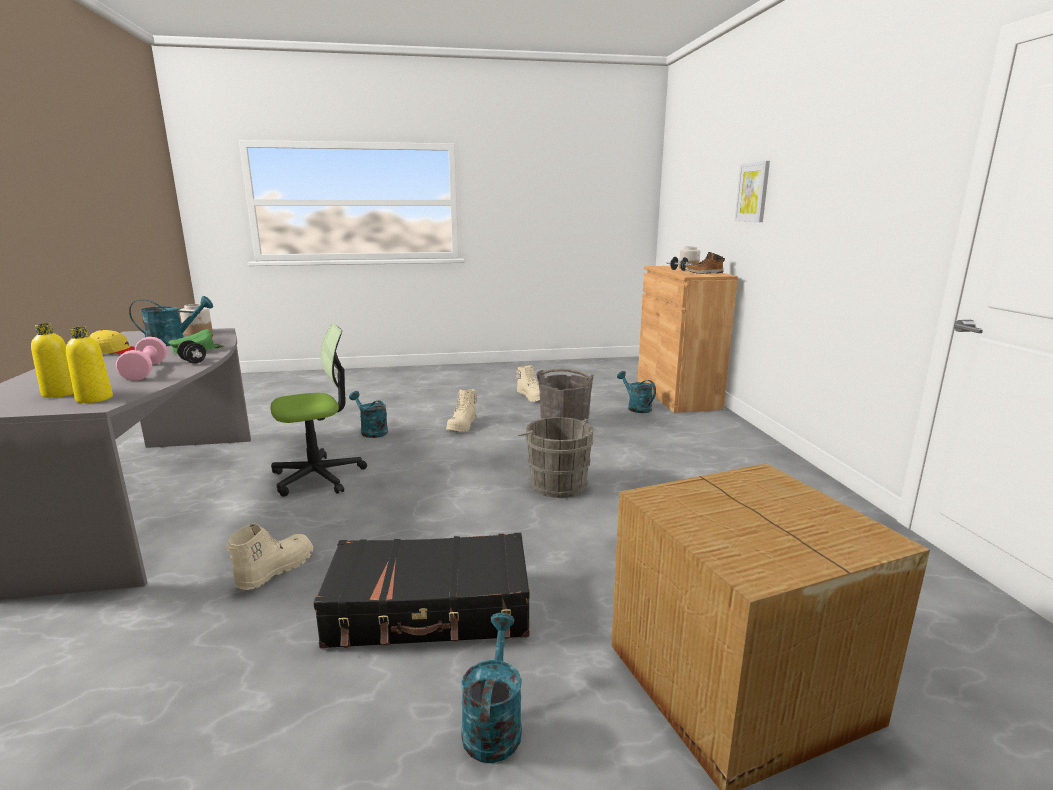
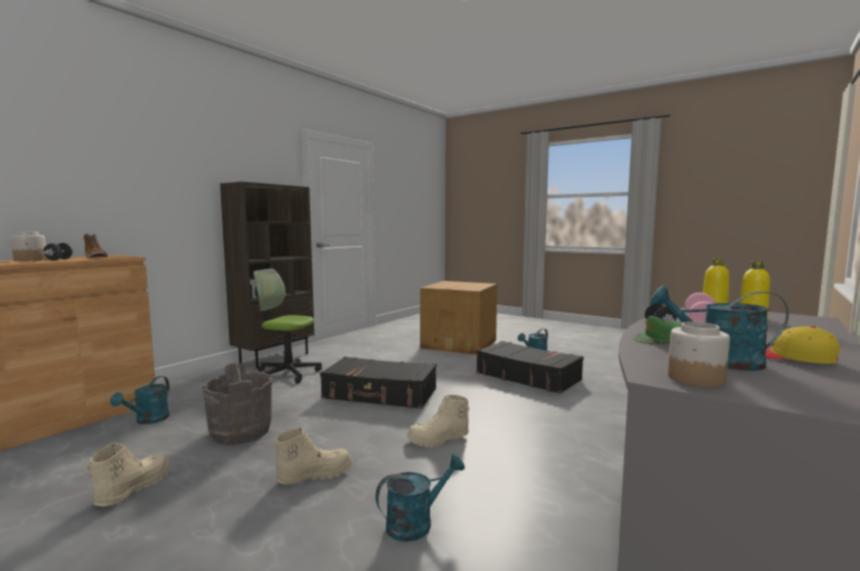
camera: 135 degrees left, 10 degrees down
beige boot [226,523,313,590] -> beige boot moved to [407,395,469,447]
office chair [271,324,367,497] -> office chair moved to [253,268,322,384]
turquoise watering can [349,391,388,438] -> turquoise watering can turned 120 degrees counterclockwise [376,454,465,542]
grey bucket [518,417,593,498] -> black suitcase [320,357,436,409]
picture [734,161,770,222] -> none
none -> brown bookcase [220,182,314,368]

